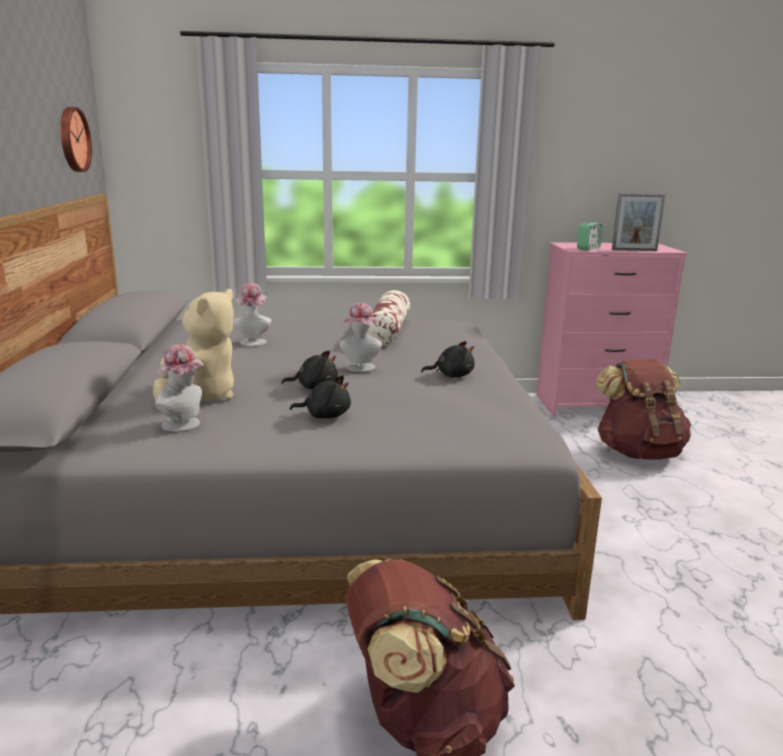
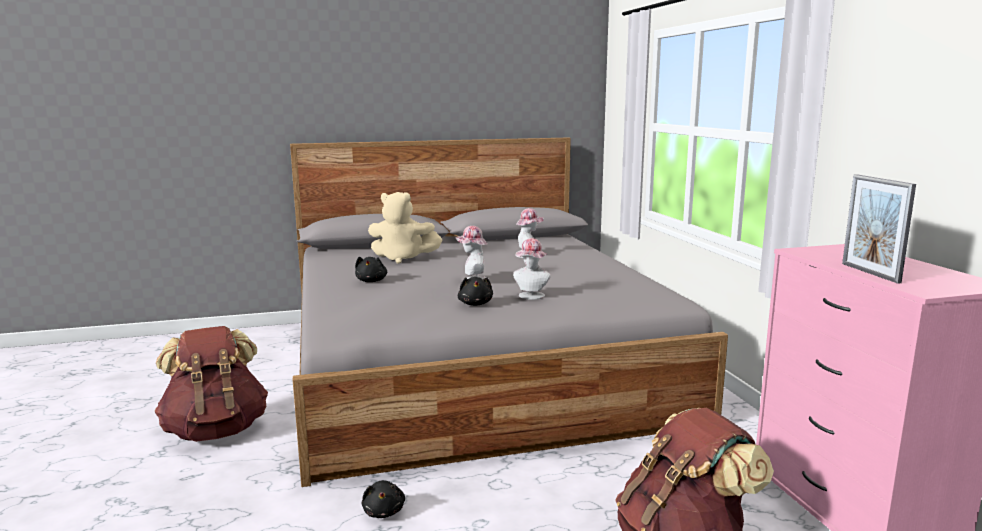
camera: 80 degrees right, 5 degrees down
wall clock [60,107,92,172] -> none
hat [155,344,205,432] -> hat moved to [513,238,551,300]
black plush toy [281,351,338,390] -> black plush toy moved to [362,480,405,518]
pillow [368,290,410,346] -> none
alarm clock [577,223,602,251] -> none

